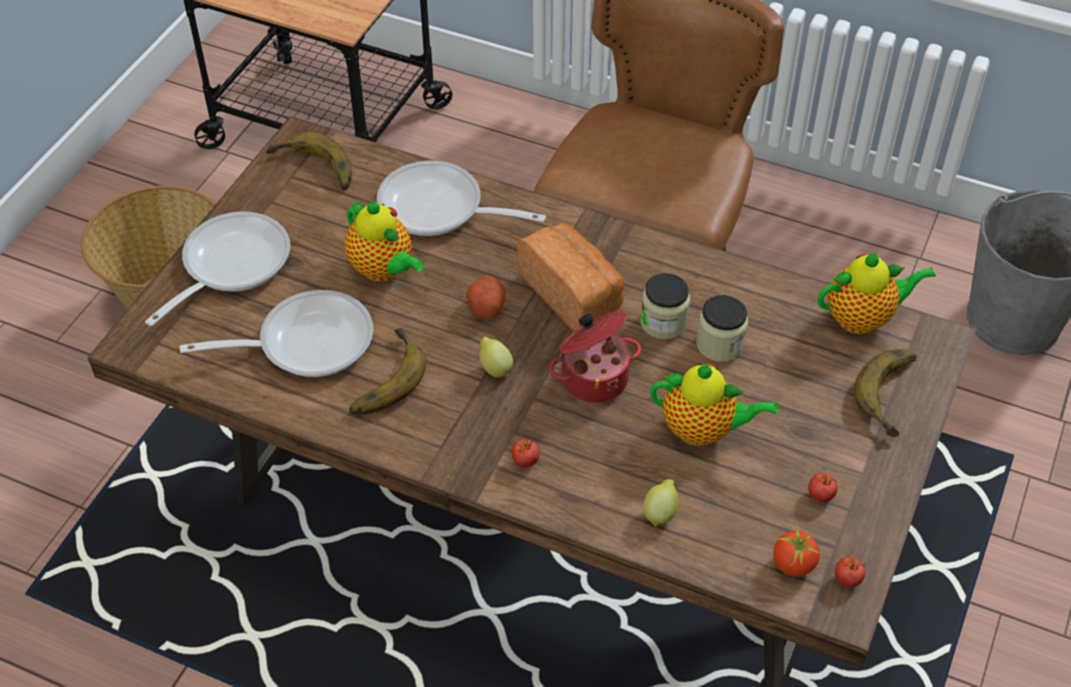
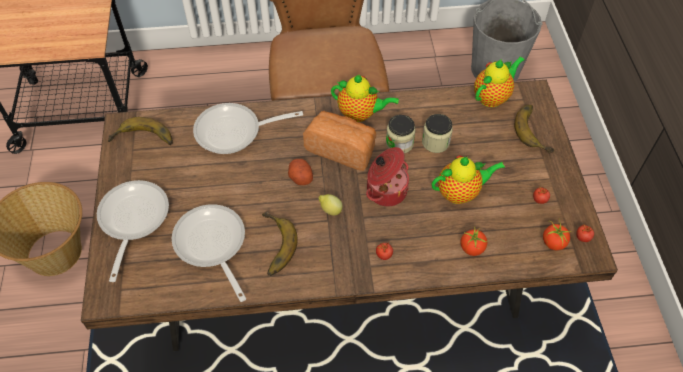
camera: 30 degrees left, 5 degrees up
frying pan [180,290,373,377] -> frying pan turned 75 degrees counterclockwise [172,204,246,302]
teapot [344,201,424,282] -> teapot moved to [331,75,399,122]
lemon [643,479,679,527] -> tomato [461,227,488,256]

